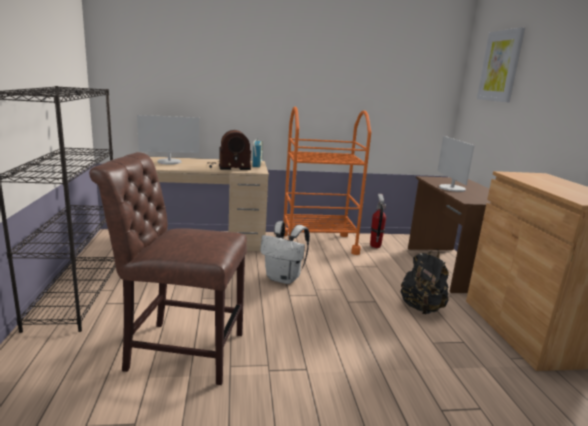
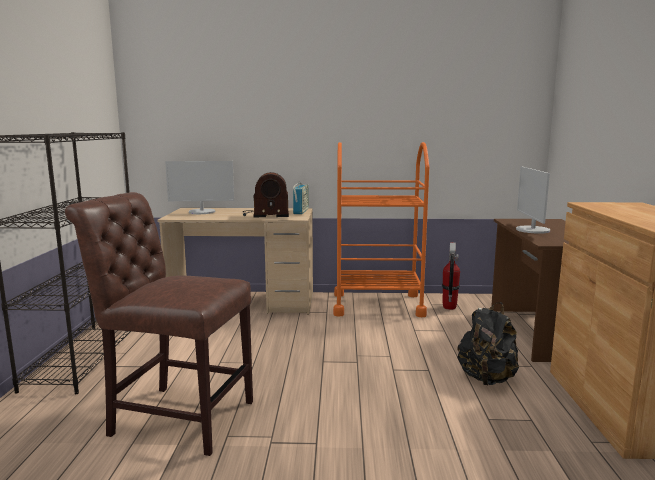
camera: 10 degrees right, 5 degrees down
white backpack [260,221,310,284] -> none
picture [477,27,525,102] -> none

